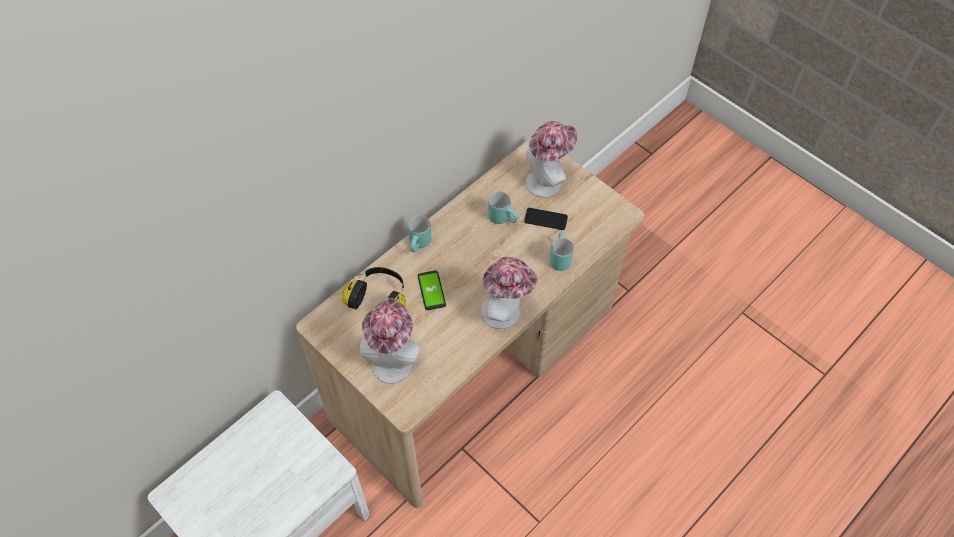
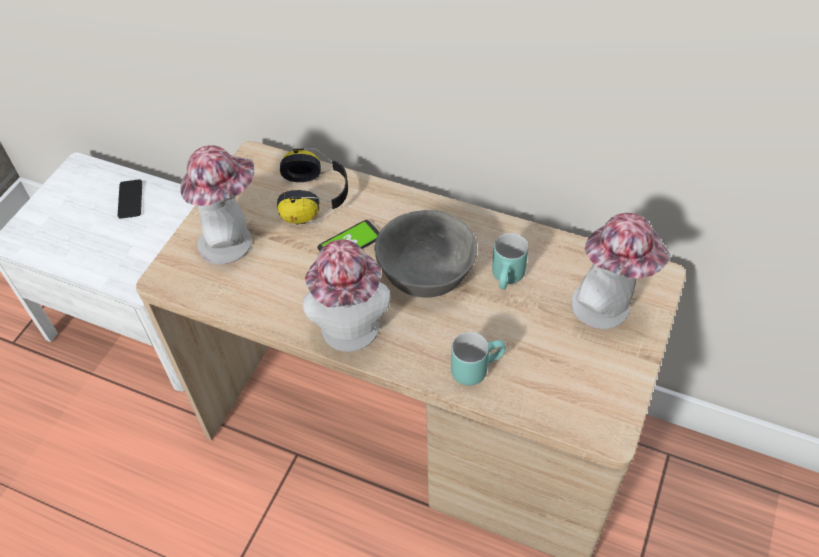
camera: 70 degrees right, 5 degrees down
turquoise mug [408,215,431,253] -> none
phone [524,208,568,230] -> phone moved to [118,179,142,218]
none -> grey bowl [375,210,477,298]

